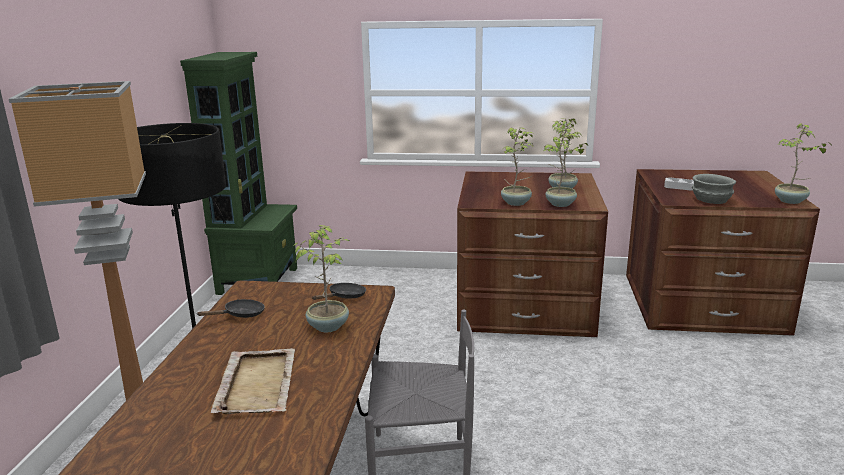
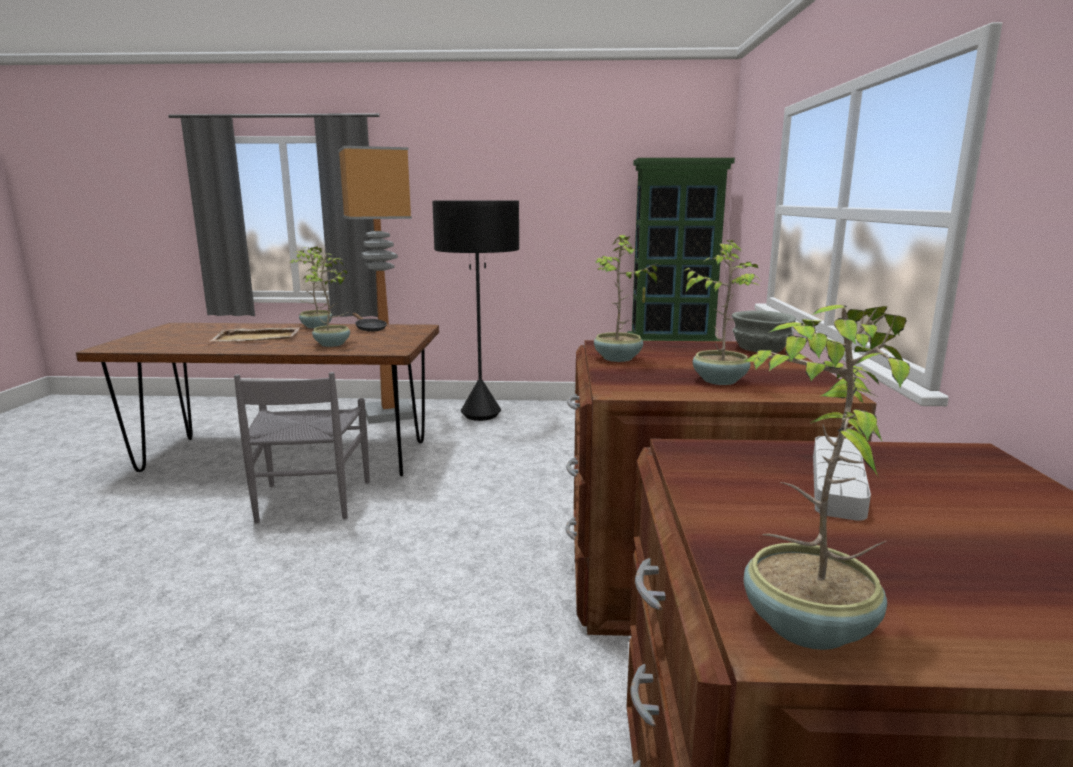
camera: 85 degrees right, 5 degrees down
black frying pan [312,283,366,300] -> none
potted plant [543,127,588,207] -> potted plant moved to [290,246,332,329]
grey bowl [692,174,736,204] -> grey bowl moved to [732,310,796,353]

